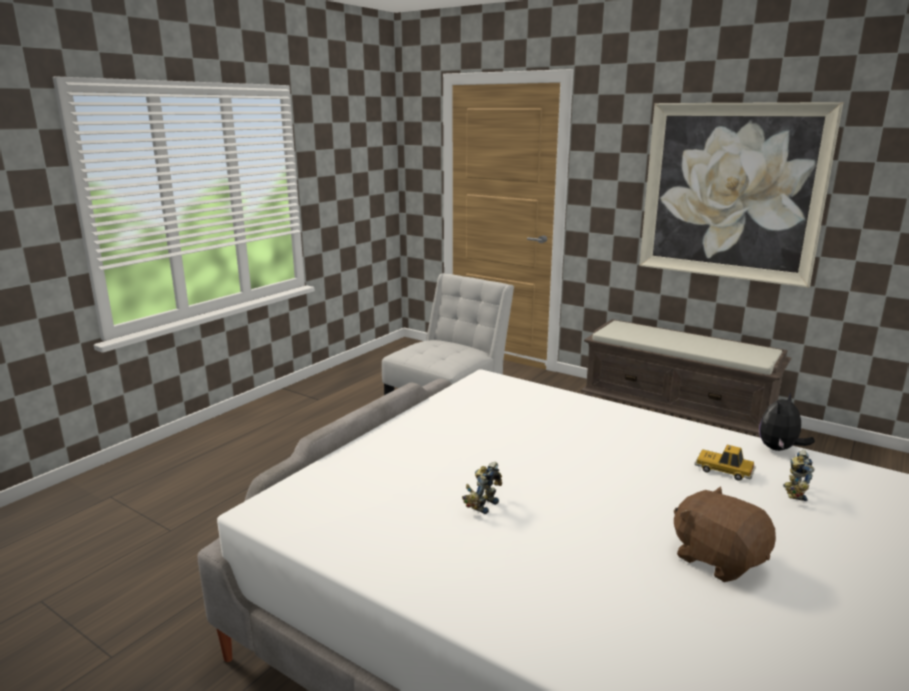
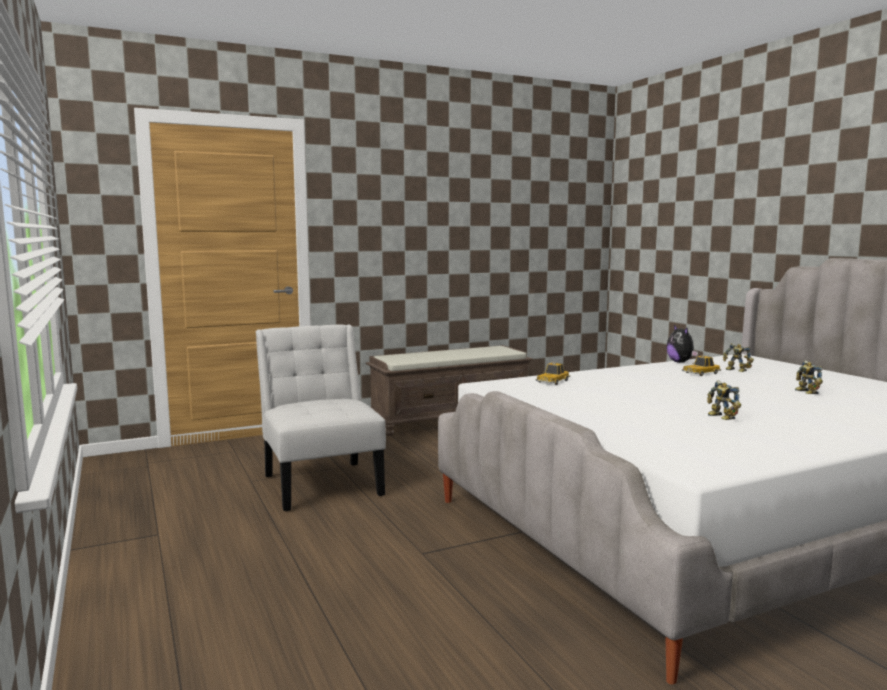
camera: 60 degrees left, 10 degrees down
picture [639,102,843,288] -> none
brown plush toy [674,486,776,582] -> toy robot [795,360,823,394]
none -> toy car [535,362,570,385]

